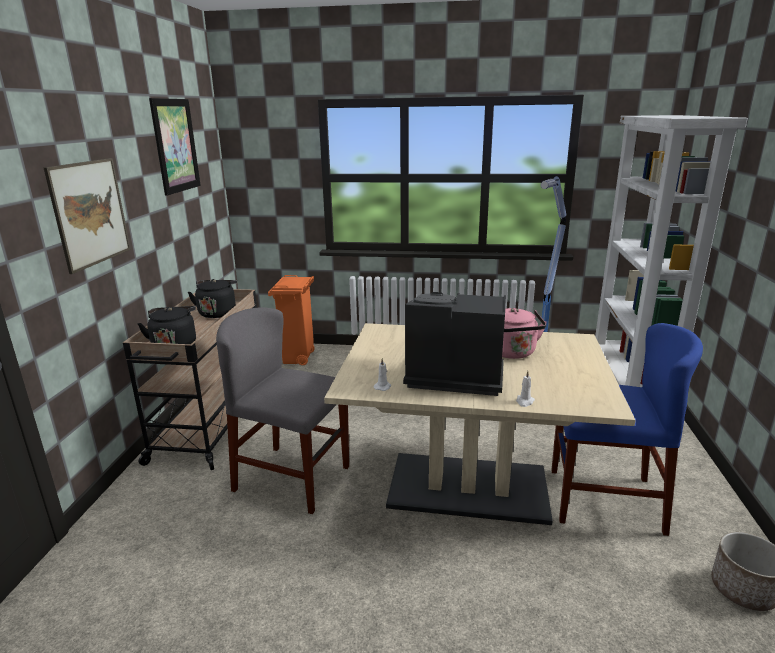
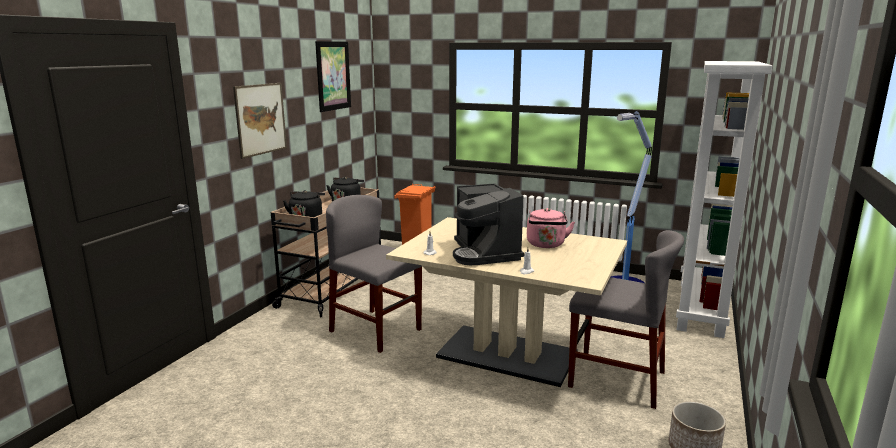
camera: 15 degrees right, 5 degrees down
coffee machine [403,292,506,396] -> coffee machine turned 135 degrees counterclockwise [453,184,525,265]
blue chair [551,323,703,536] -> grey chair [568,230,684,409]

